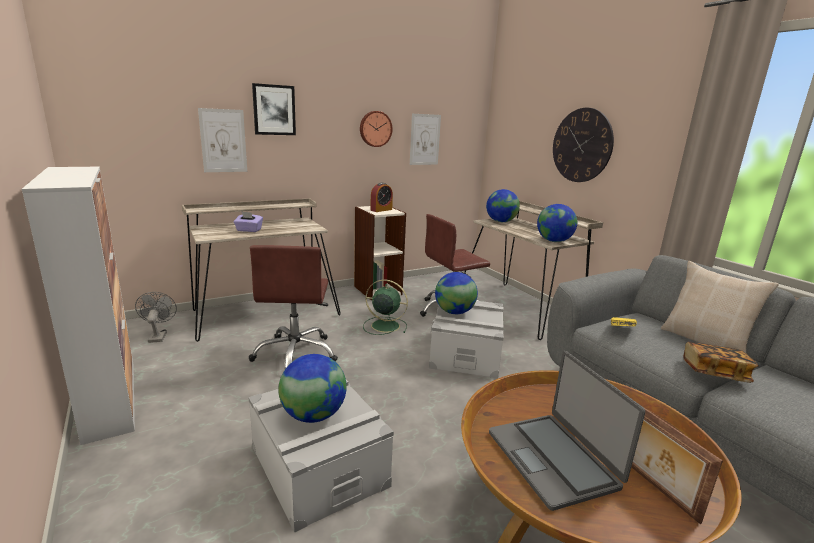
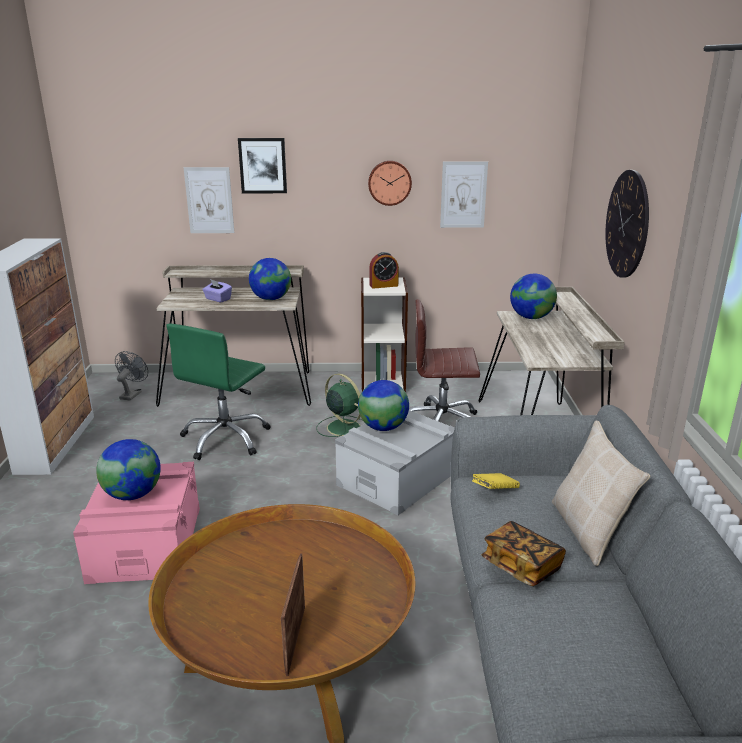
camera: 30 degrees right, 5 degrees up
grey storage box [248,380,394,533] -> pink storage box [73,462,200,584]
brown office chair [249,245,338,369] -> green office chair [166,323,271,460]
laptop [489,351,645,511] -> none
globe [537,204,577,242] -> globe moved to [249,258,291,300]

